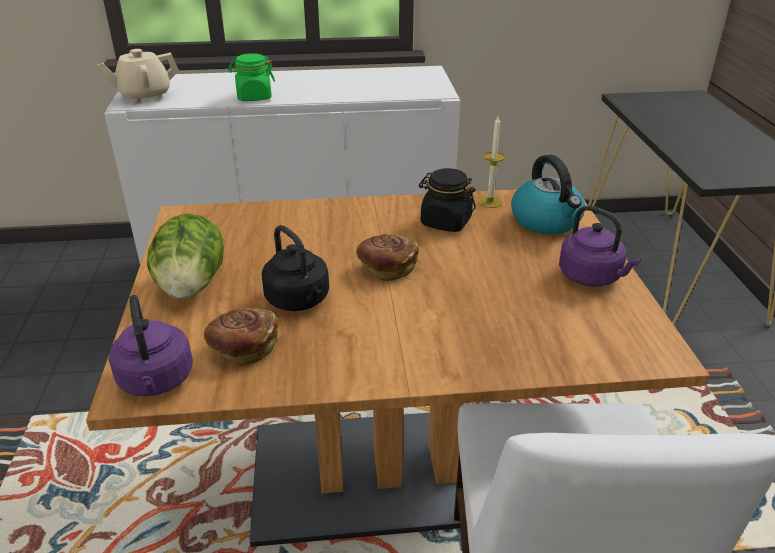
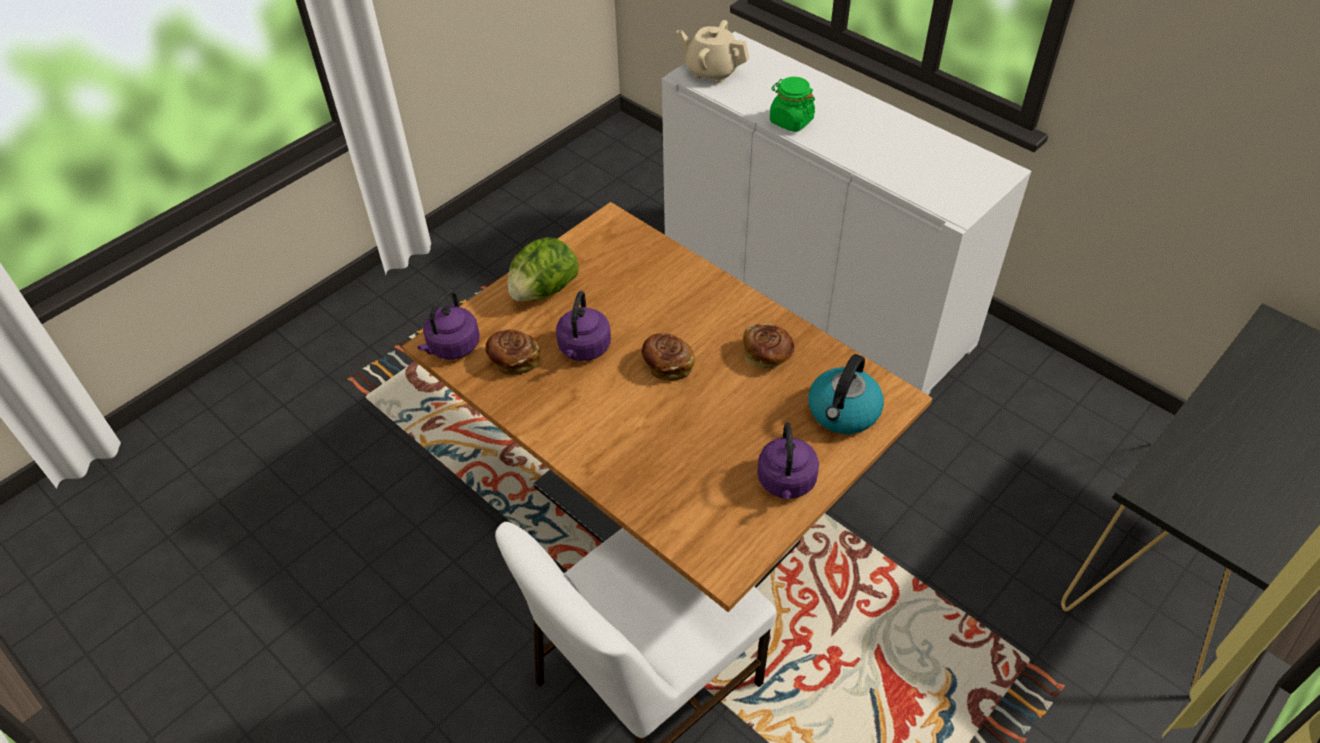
camera: 50 degrees right, 15 degrees up
black kettle [262,225,329,311] -> purple kettle [556,291,611,361]
black jar [419,168,476,232] -> bread [743,323,794,369]
candle [478,116,505,208] -> none

